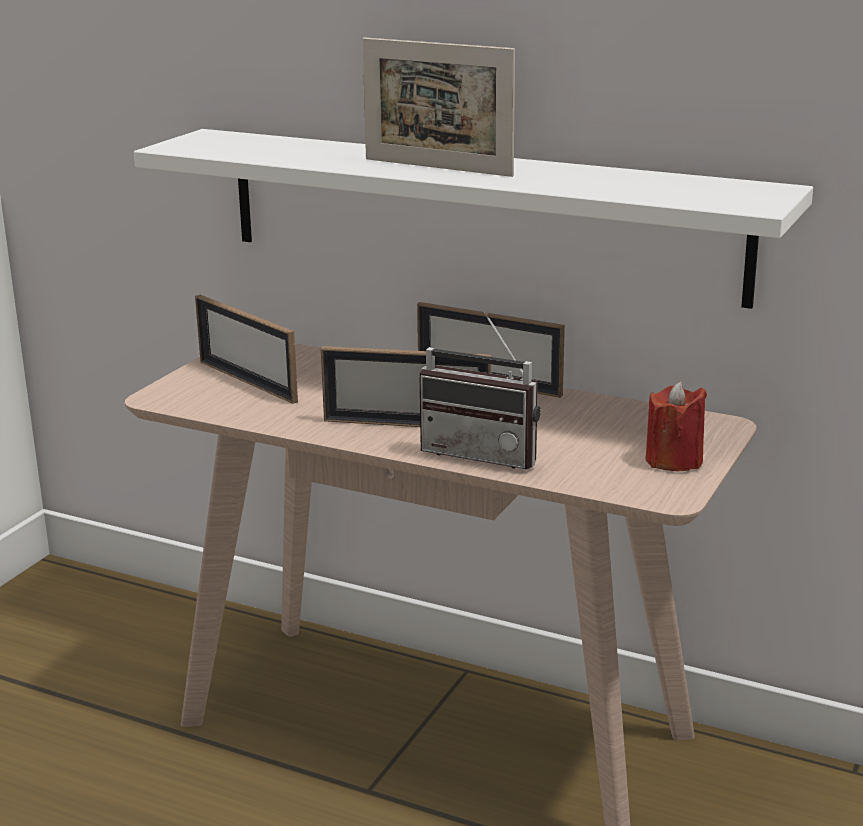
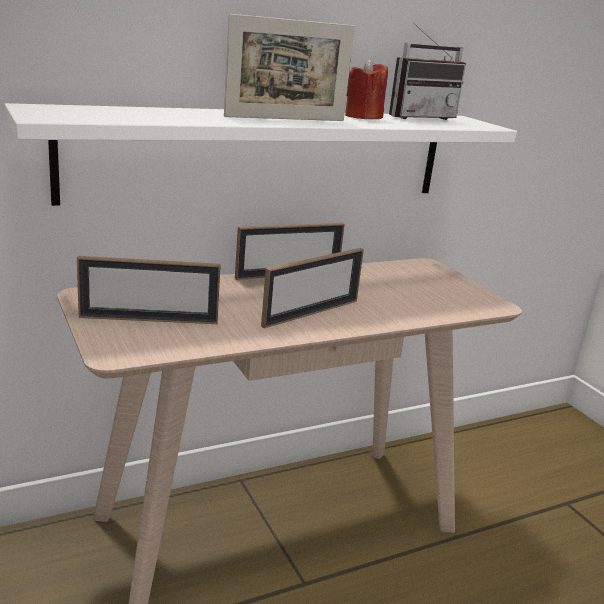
camera: 55 degrees left, 0 degrees up
radio [419,311,541,470] -> radio moved to [389,22,466,120]
red candle [645,381,707,471] -> red candle moved to [345,59,388,119]

